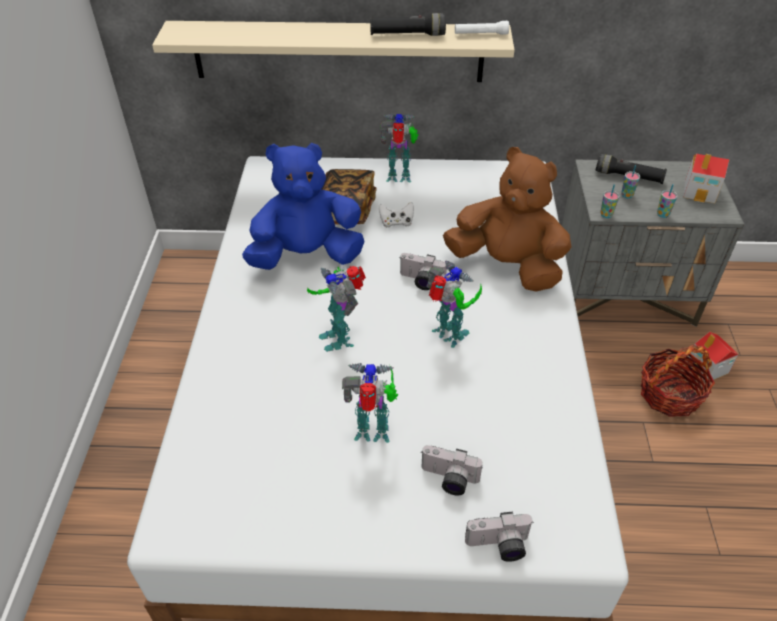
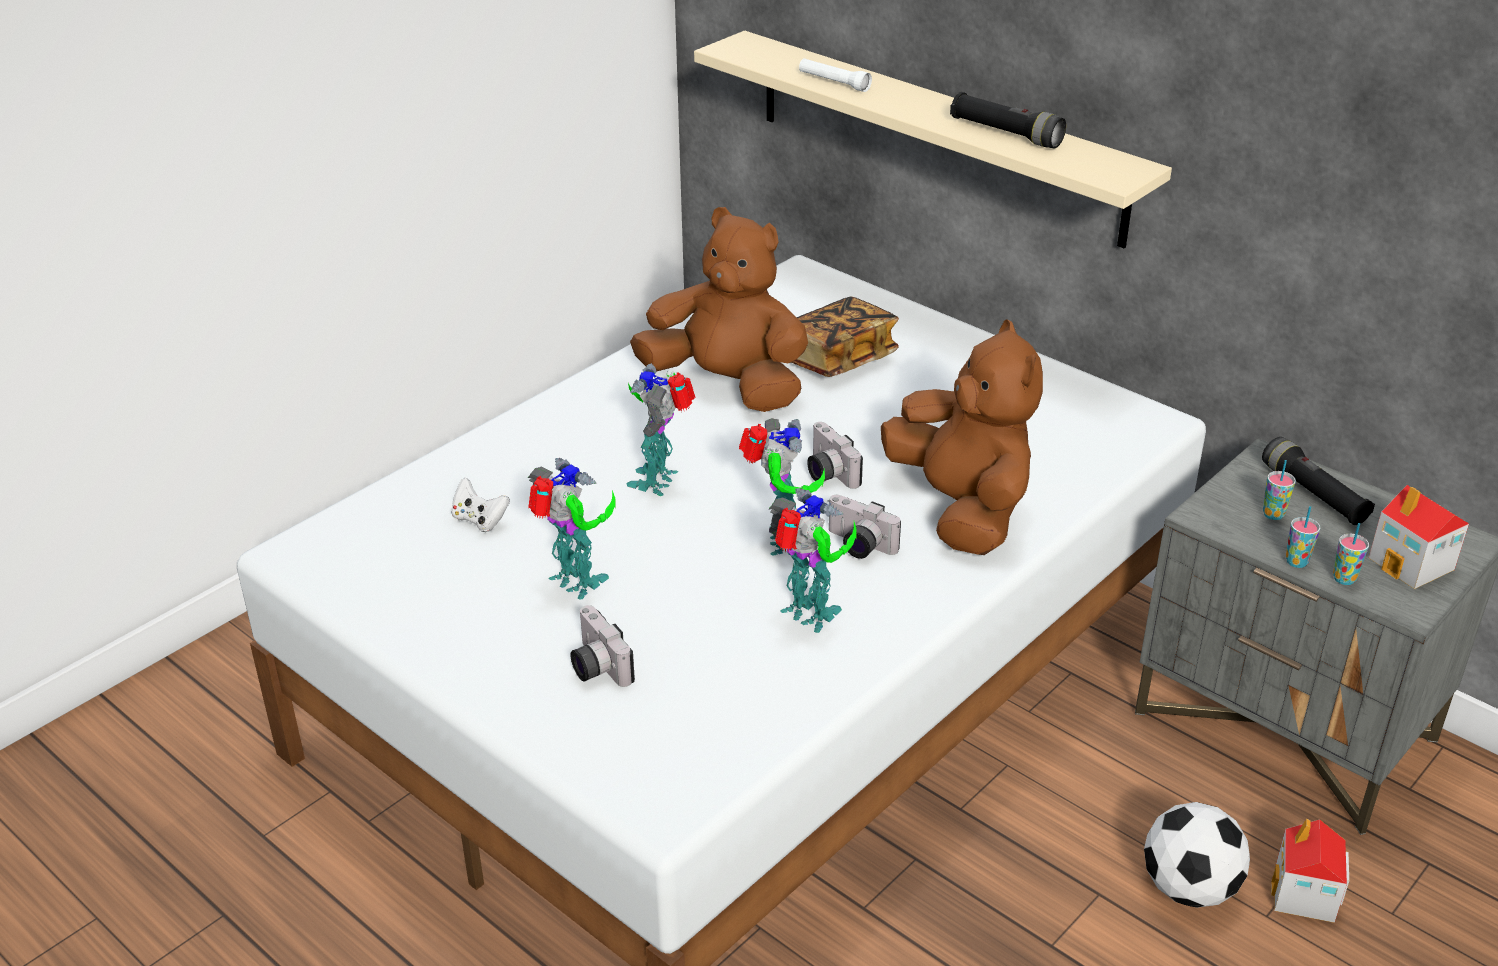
camera: 40 degrees right, 10 degrees down
blue plush toy [242,143,365,270] -> brown plush toy [630,207,808,412]
white game controller [379,202,414,228] -> white game controller moved to [451,478,510,532]
toy robot [380,114,419,182] -> toy robot moved to [769,488,857,633]
white flashlight [455,21,509,35] -> white flashlight moved to [799,58,872,92]
camera [465,512,534,562] -> camera moved to [828,495,901,559]
cup [600,184,619,218] -> cup moved to [1333,523,1369,585]
basket [641,345,715,417] -> football [1144,802,1250,908]

